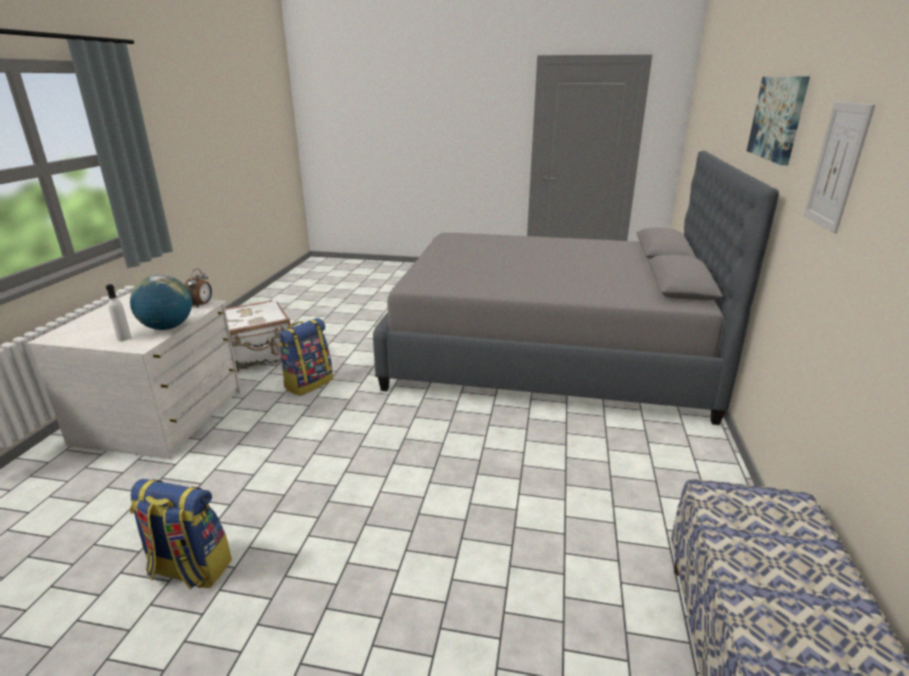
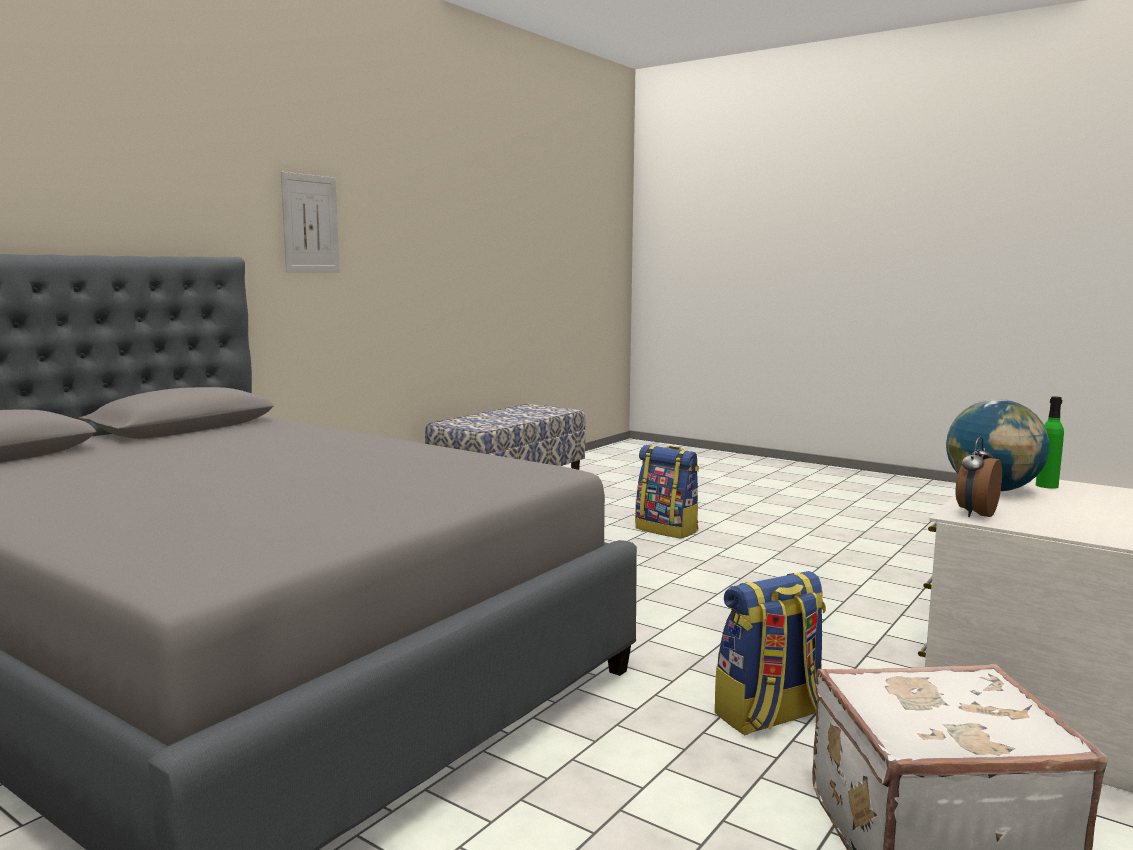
camera: 155 degrees left, 15 degrees down
white bottle [106,284,131,341] -> green bottle [1036,396,1064,489]
backpack [130,479,232,589] -> backpack moved to [635,445,699,539]
picture [747,76,810,165] -> none

